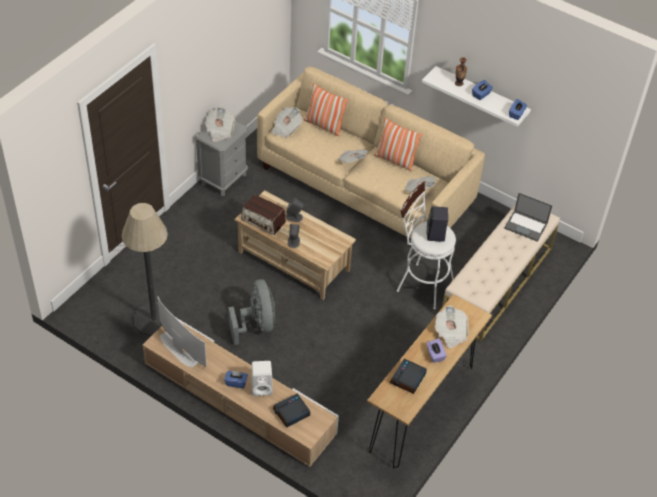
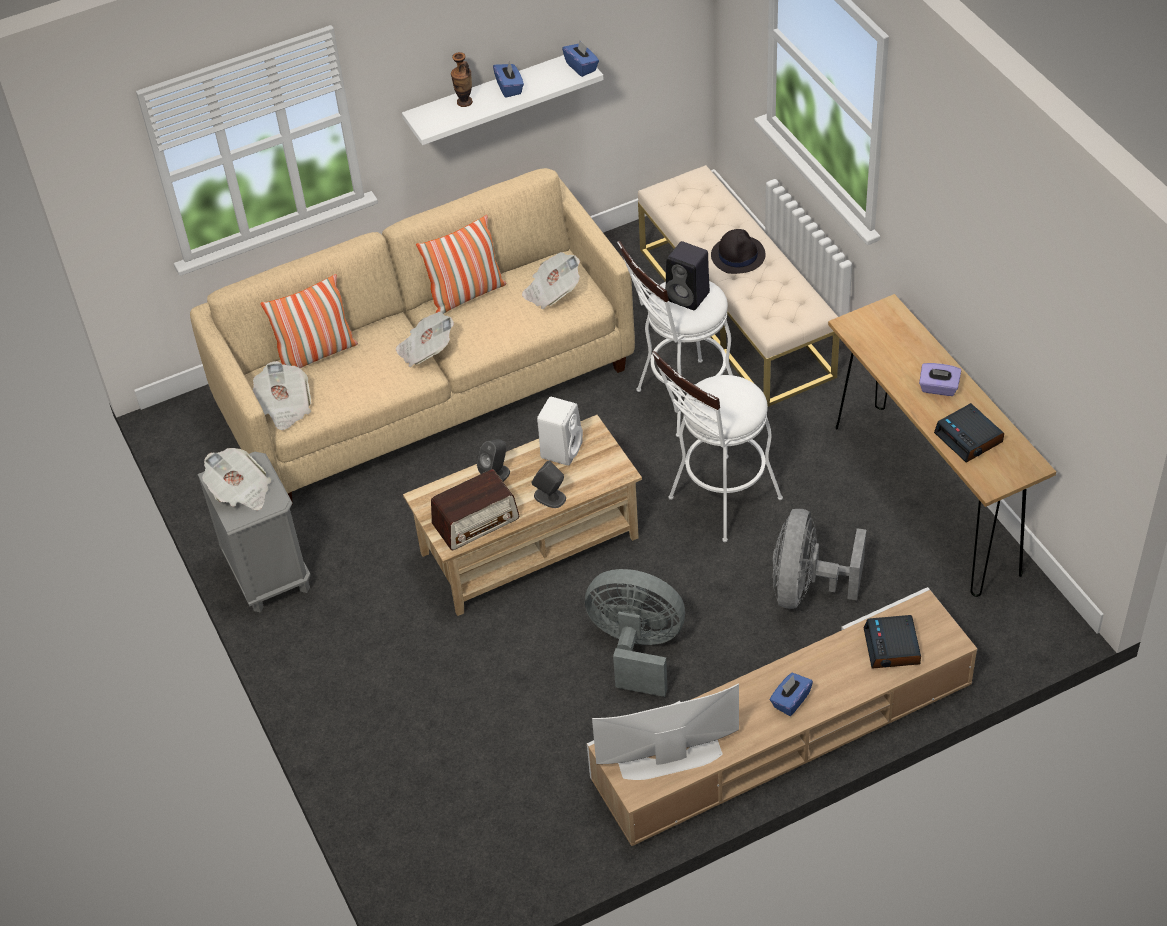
camera: 55 degrees left, 0 degrees up
floor lamp [121,203,174,336] -> none
white speaker [251,361,273,396] -> white speaker moved to [537,397,583,466]
newspaper [435,305,469,348] -> none
laptop [504,193,552,242] -> none
none -> white stool [652,351,783,542]
none -> black hat [711,229,766,274]
none -> grey fan [773,509,866,609]

